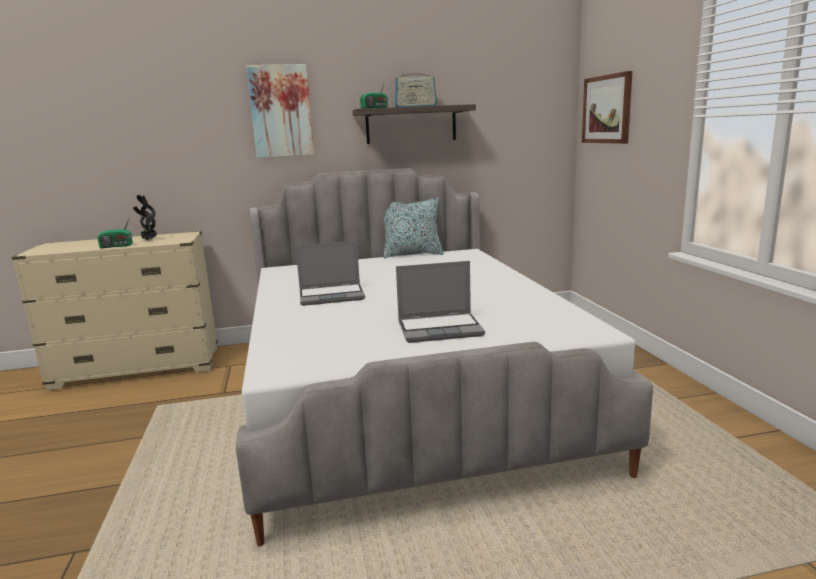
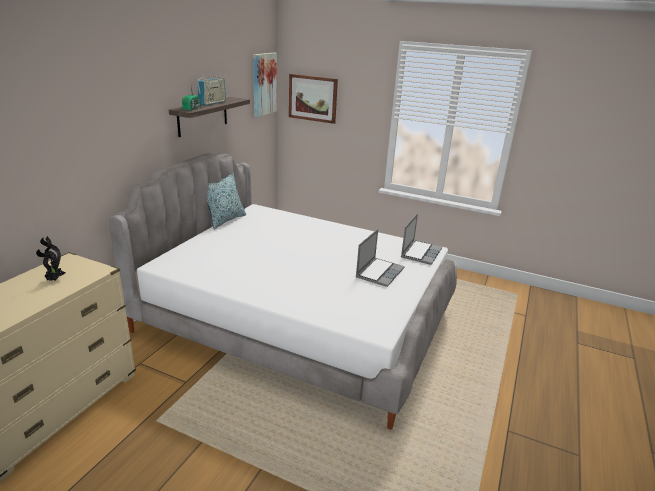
camera: 55 degrees left, 10 degrees up
radio [97,217,133,248] -> none
picture [246,64,314,158] -> picture moved to [253,53,277,117]
laptop [295,241,365,306] -> laptop moved to [401,213,442,265]

